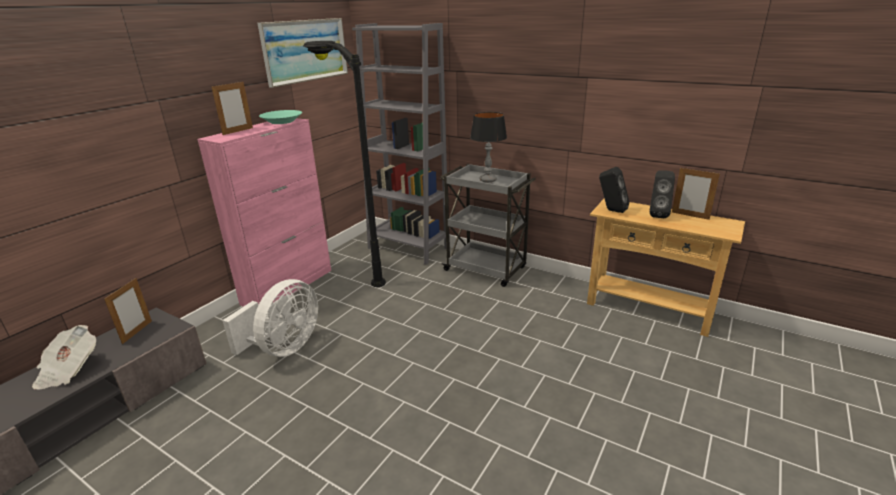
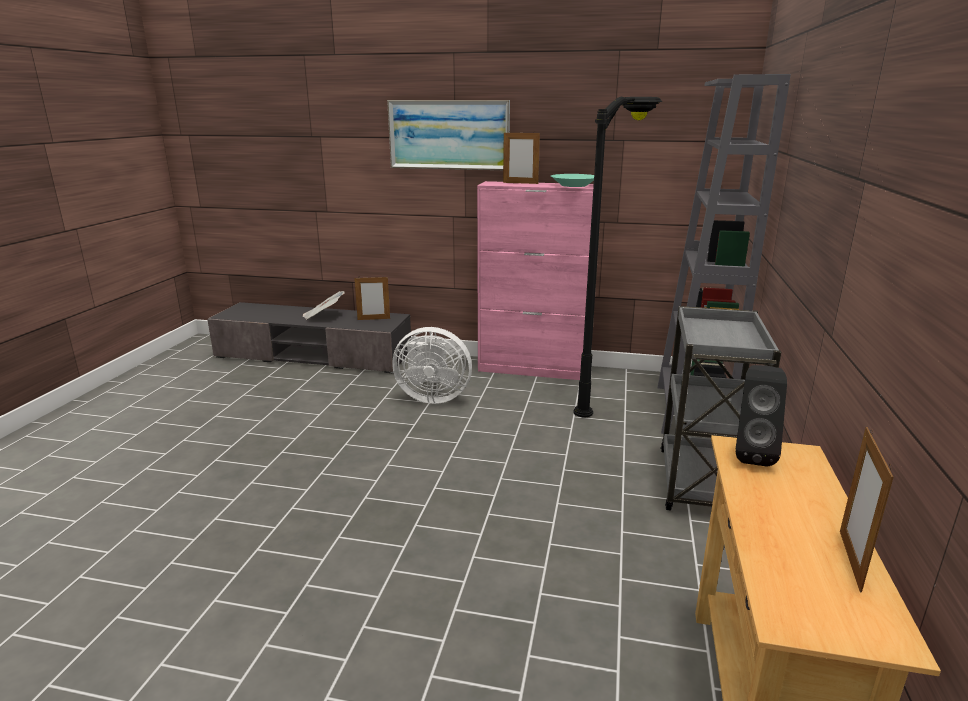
camera: 70 degrees right, 5 degrees down
picture [257,18,348,88] -> picture moved to [387,100,510,170]
table lamp [470,112,507,182] -> none
black speaker [649,170,675,218] -> none

